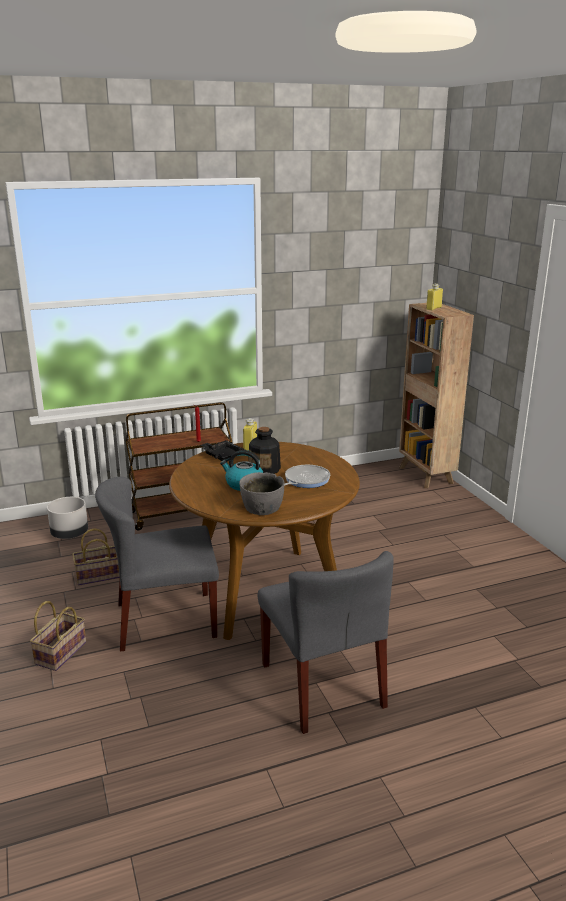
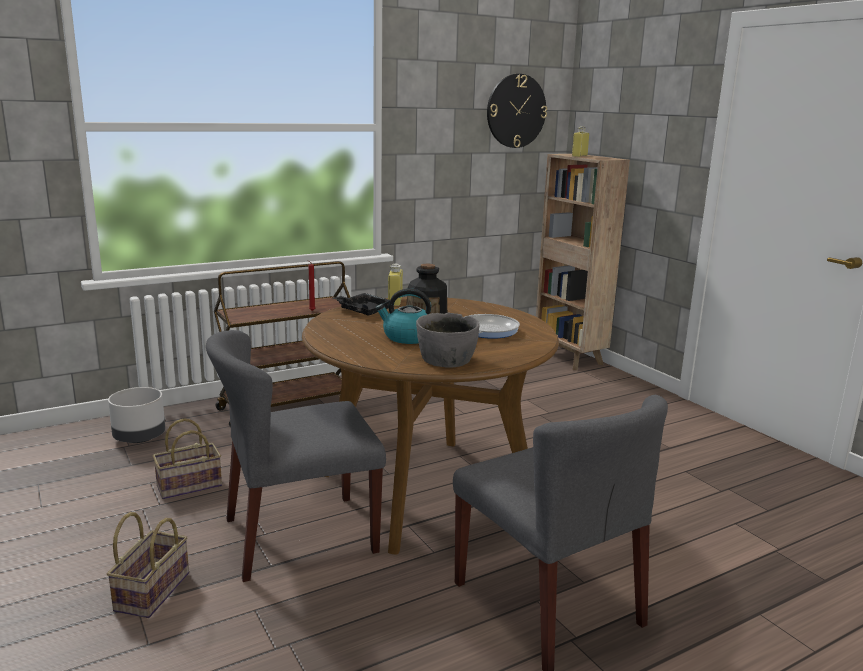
camera: 10 degrees left, 5 degrees down
none -> wall clock [487,74,547,148]

